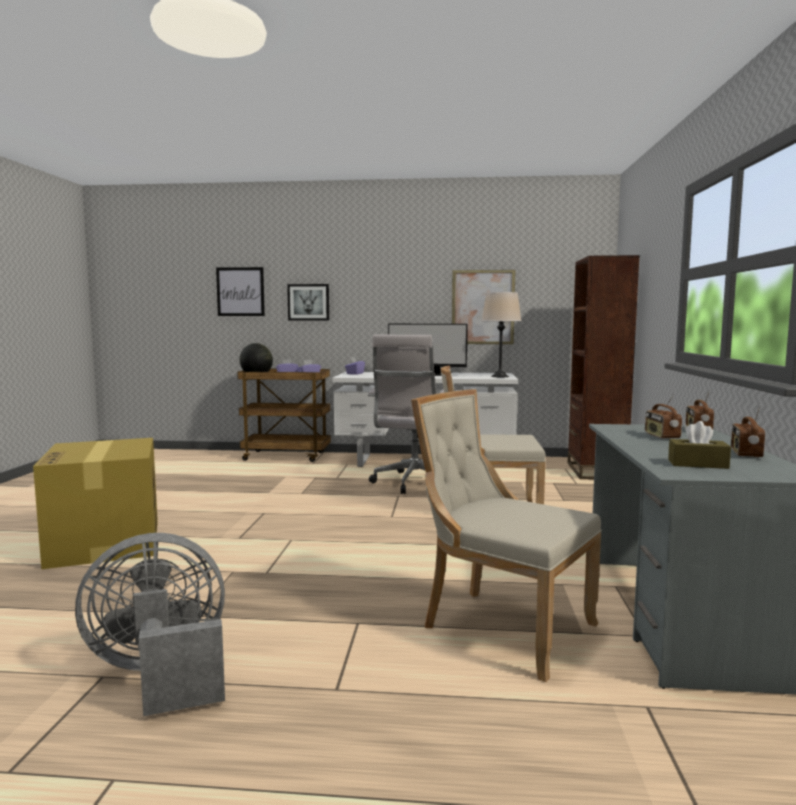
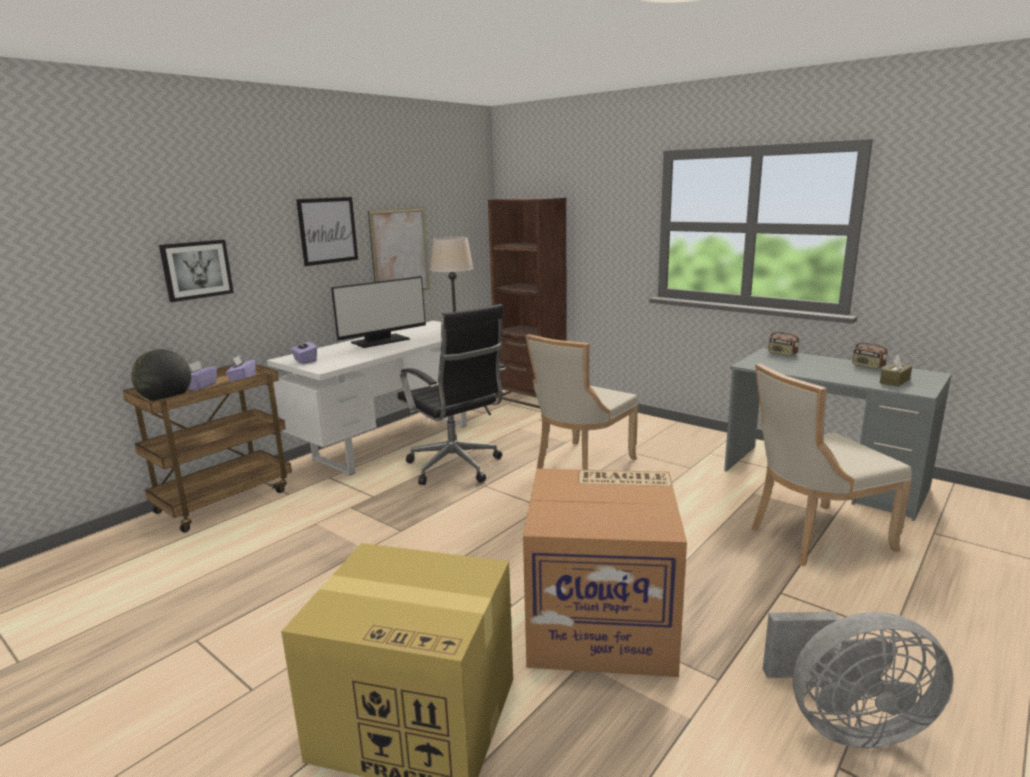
camera: 55 degrees left, 10 degrees up
grey fan [75,533,225,716] -> grey fan turned 105 degrees counterclockwise [763,612,954,748]
picture [216,267,265,316] -> picture moved to [296,197,358,266]
white office chair [368,334,456,494] -> black office chair [397,304,506,485]
radio [645,393,682,439] -> none
none -> cardboard box [523,469,687,677]

